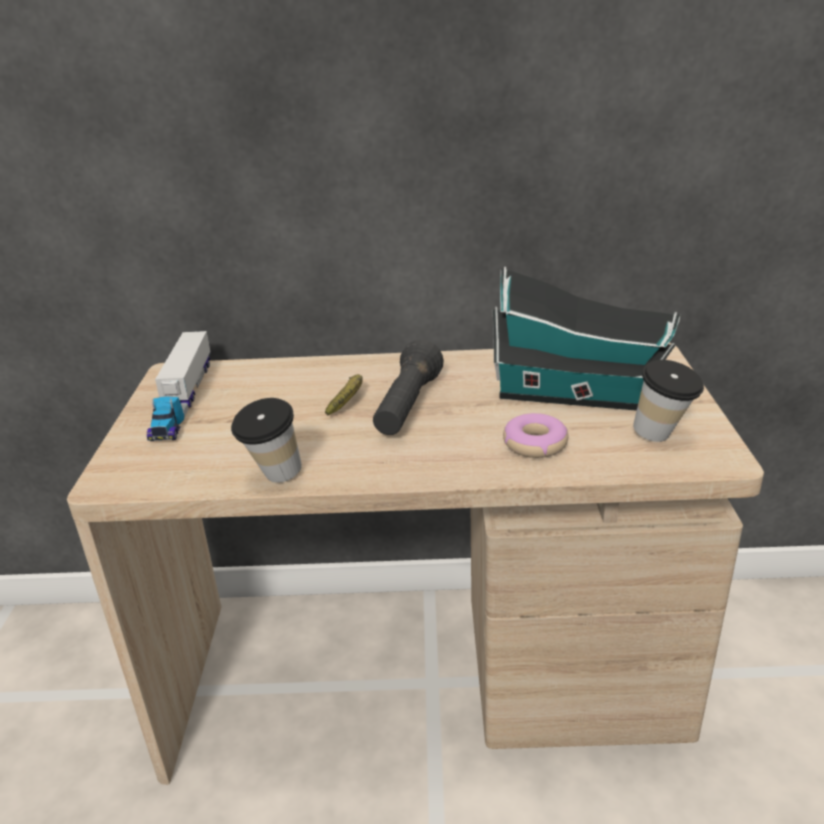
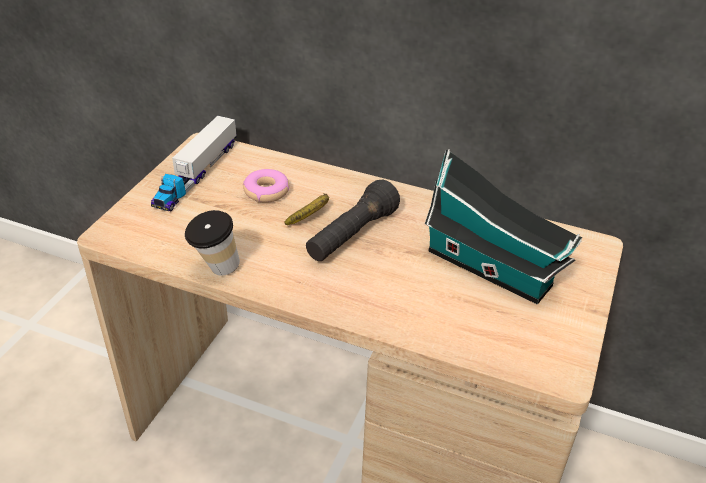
camera: 20 degrees right, 10 degrees up
donut [503,413,568,458] -> donut moved to [243,169,289,203]
cup [633,360,704,442] -> none

